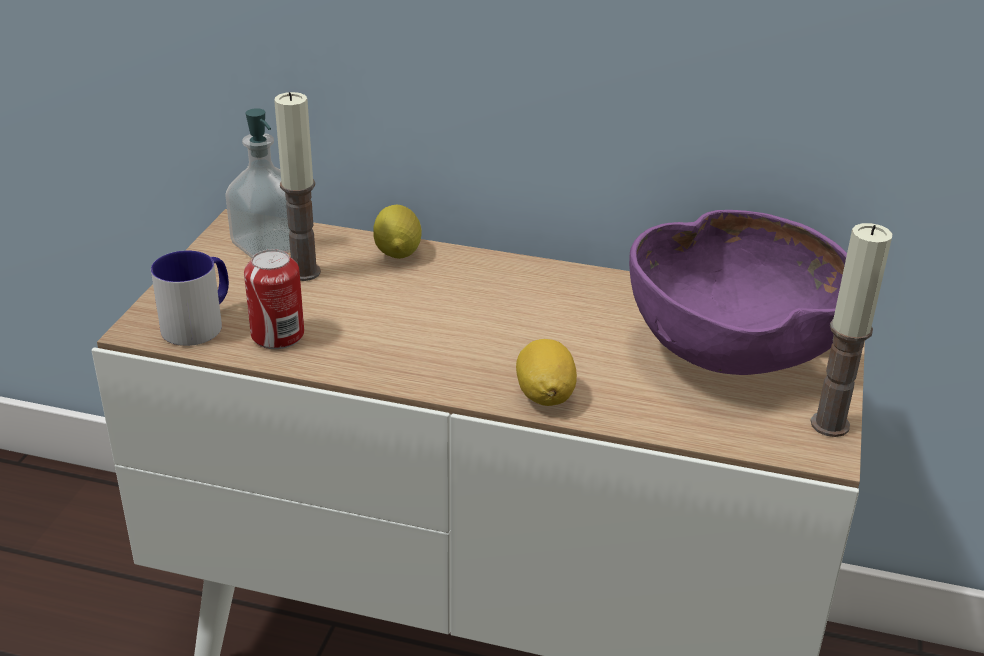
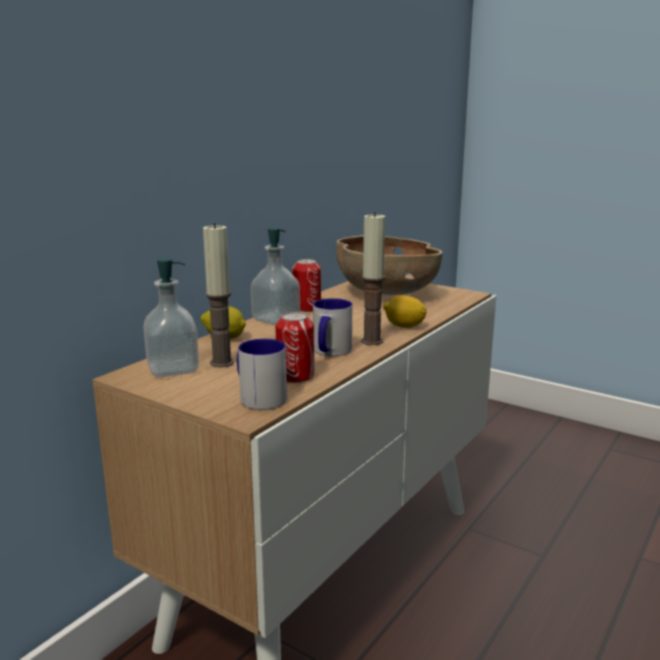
camera: 70 degrees left, 15 degrees down
purple bowl [629,210,847,375] -> brown bowl [336,235,442,295]
candle [811,223,892,437] -> candle moved to [361,212,385,345]
none -> soap dispenser [251,227,300,325]
none -> can [292,259,321,312]
none -> mug [313,298,352,356]

